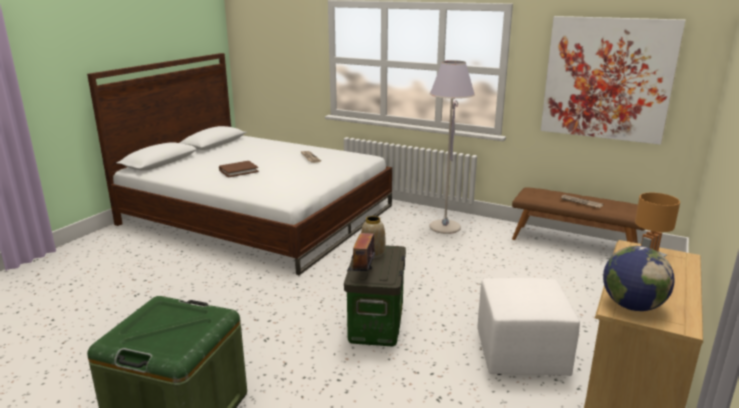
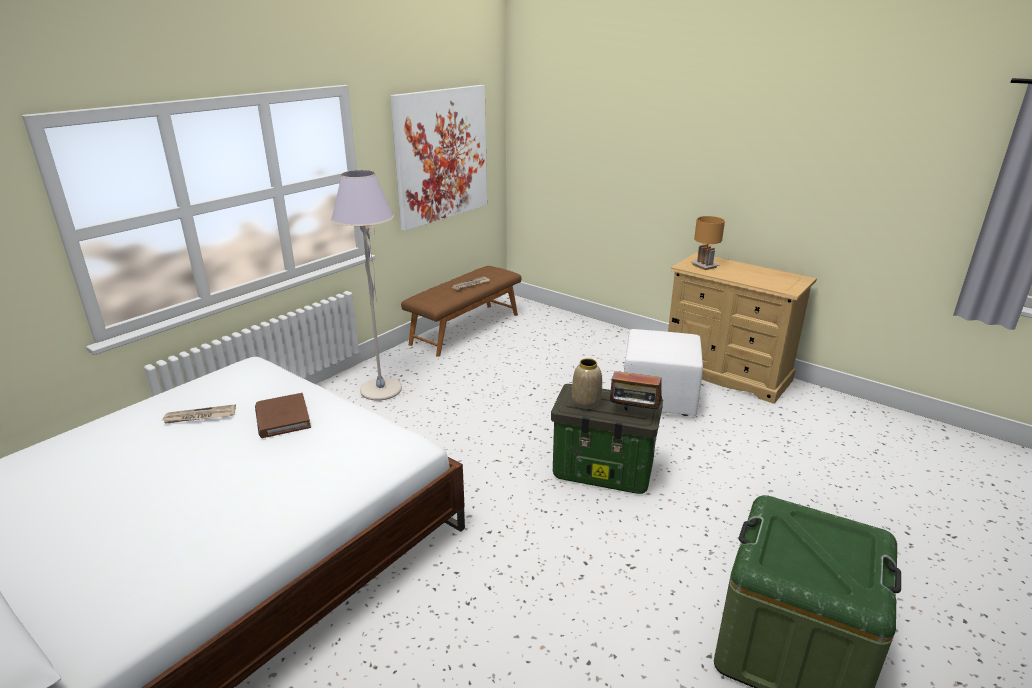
camera: 80 degrees left, 5 degrees up
brown book [219,161,259,178] -> brown book moved to [255,393,311,438]
globe [603,246,675,311] -> none

